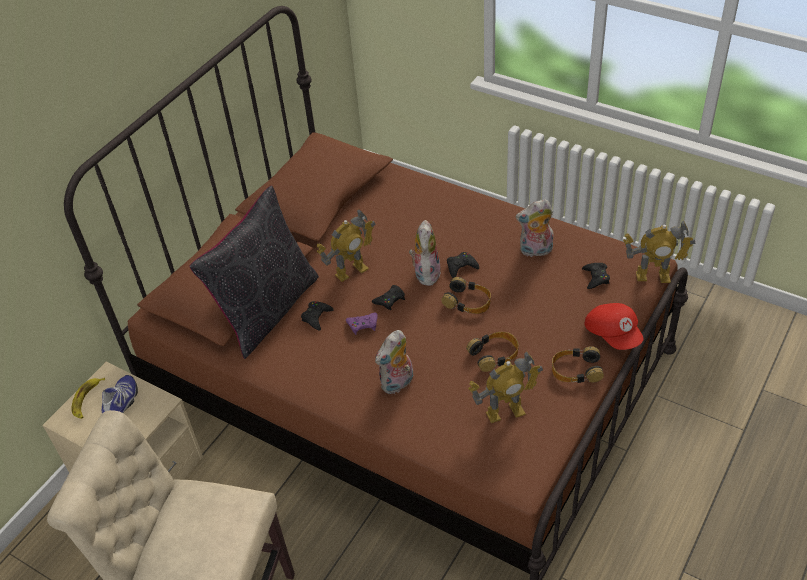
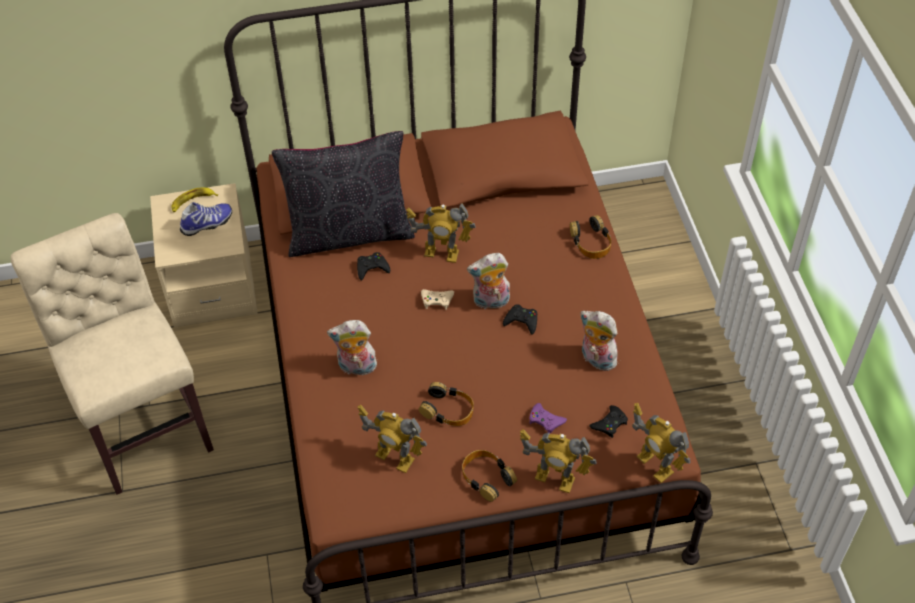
camera: 45 degrees right, 5 degrees up
purple game controller [346,312,378,335] -> purple game controller moved to [529,403,567,433]
black game controller [372,285,405,310] -> beige game controller [421,289,454,310]
plush toy [409,220,441,286] -> plush toy turned 150 degrees counterclockwise [467,253,510,309]
headphones [441,277,491,314] -> headphones moved to [570,215,611,259]
red cap [584,303,643,350] -> toy robot [520,429,597,493]

